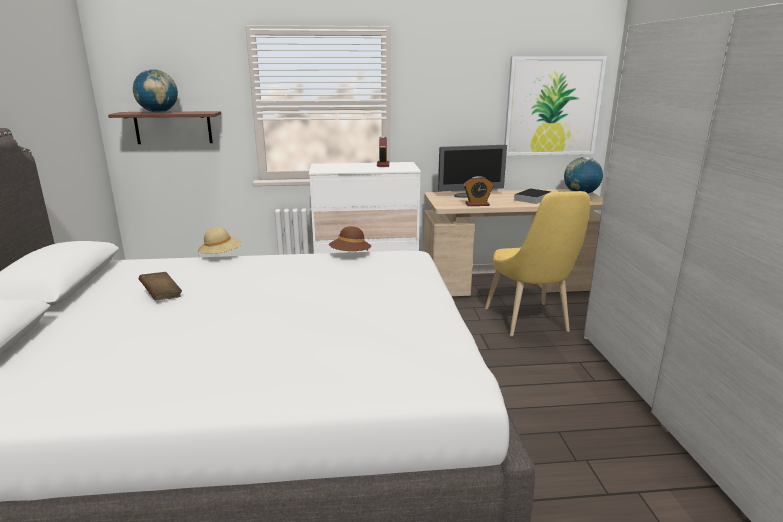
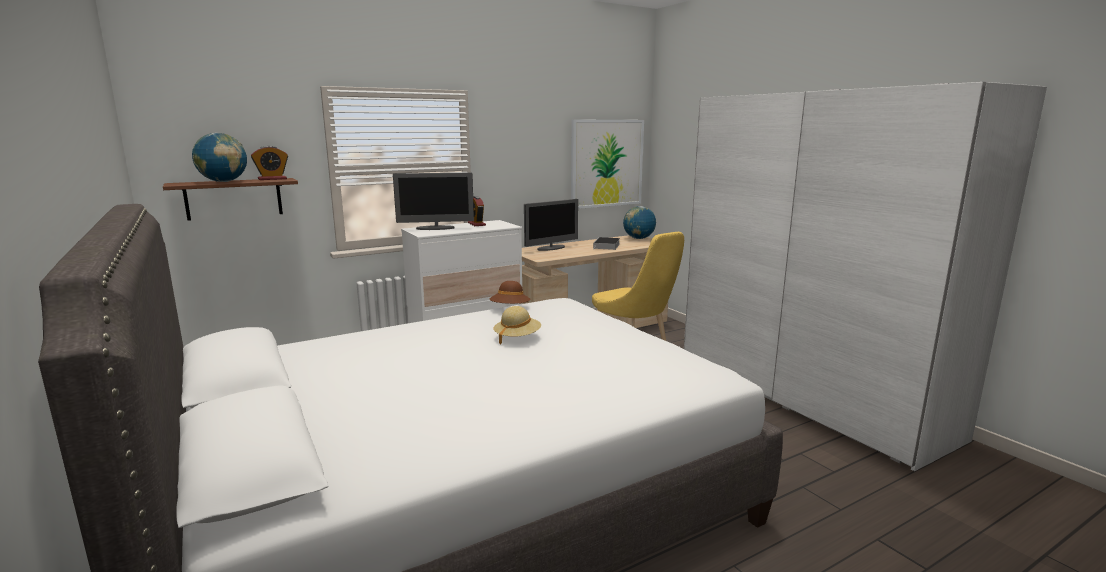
camera: 25 degrees left, 5 degrees down
brown book [139,272,182,300] -> none
beige hat [198,227,242,254] -> beige hat moved to [493,306,541,344]
alarm clock [464,176,494,206] -> alarm clock moved to [251,146,288,180]
none -> monitor [393,173,474,230]

